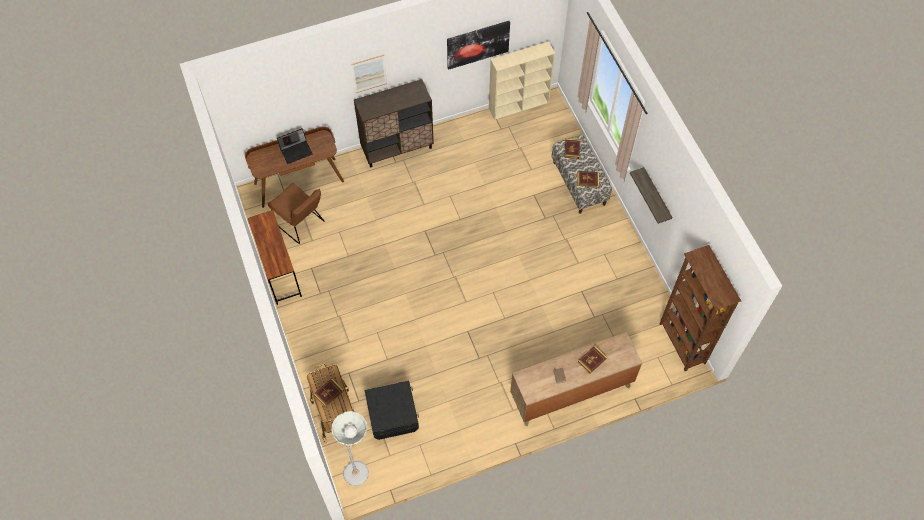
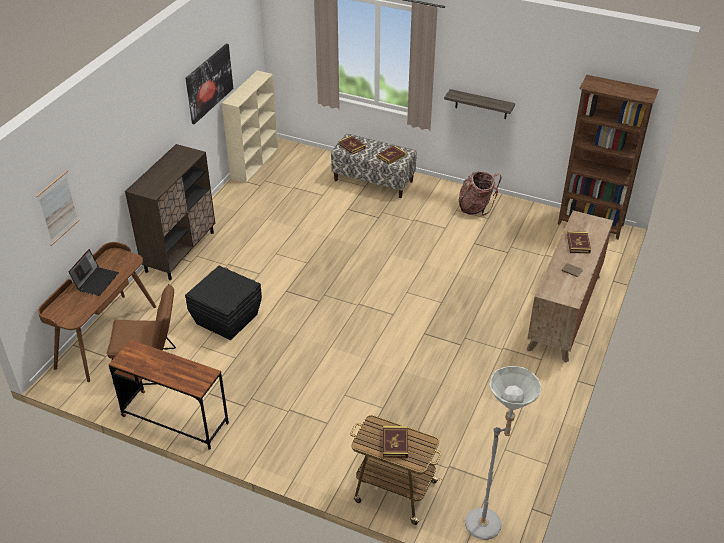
camera: 45 degrees left, 20 degrees down
picture [351,55,387,93] -> picture moved to [36,170,80,246]
black storage box [365,381,419,440] -> black storage box moved to [185,266,262,340]
none -> backpack [459,171,501,216]

